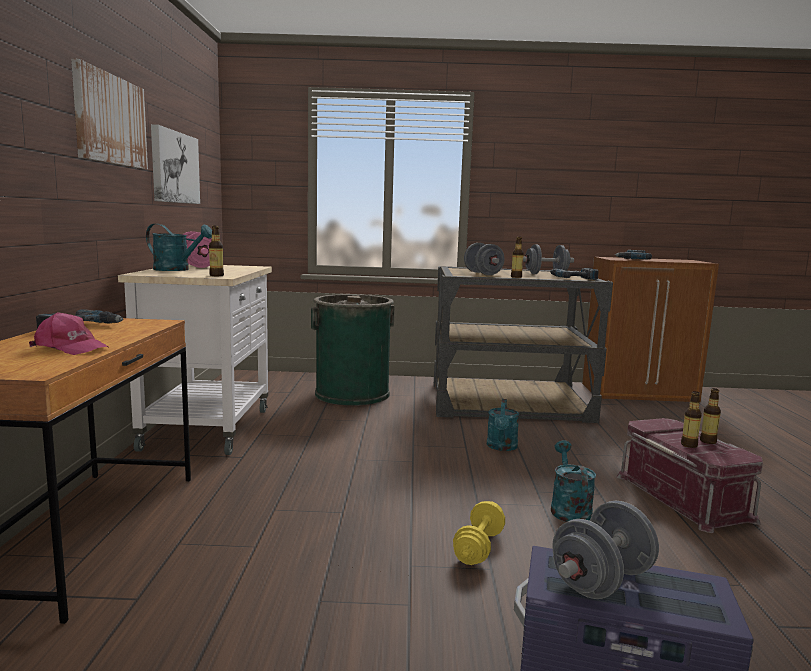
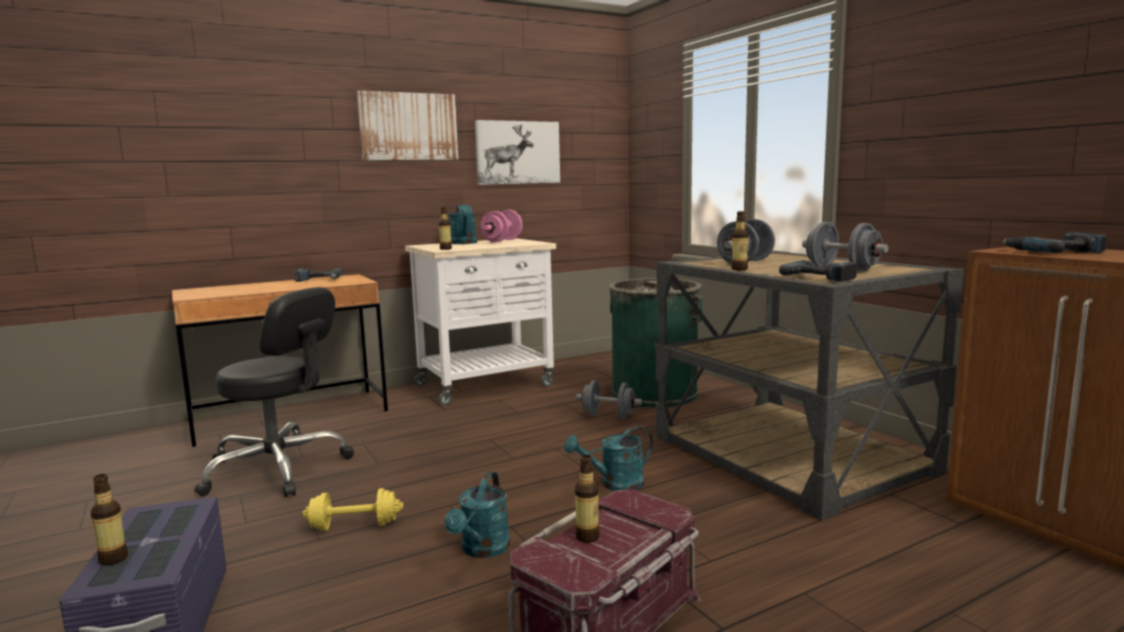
camera: 60 degrees right, 0 degrees up
pink cap [29,312,109,355] -> none
turquoise watering can [551,440,596,522] -> turquoise watering can turned 135 degrees clockwise [444,471,510,558]
grey dumbbell [552,501,659,599] -> grey dumbbell moved to [576,380,642,419]
bottle [700,388,721,444] -> bottle moved to [91,474,128,565]
none -> black office chair [195,287,354,497]

